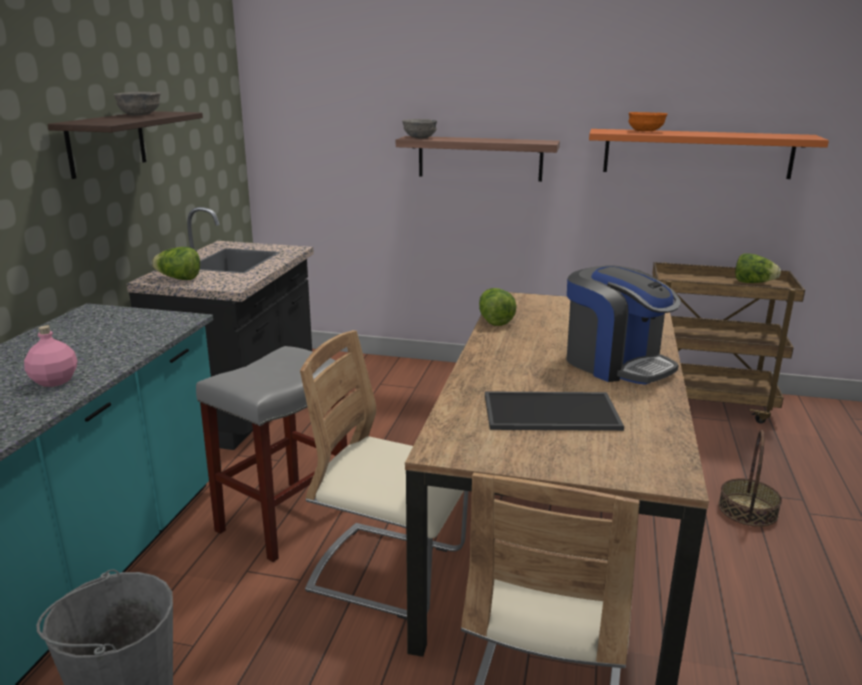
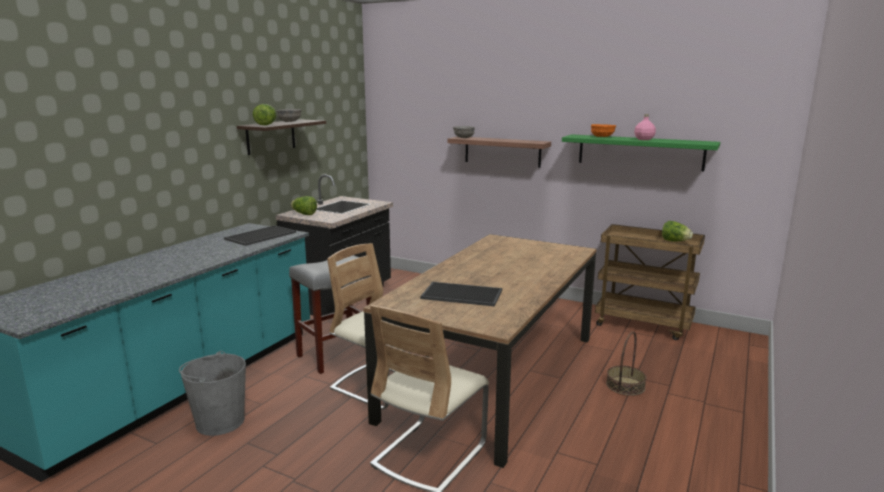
camera: 15 degrees right, 5 degrees down
pink bottle [24,325,77,387] -> pink bottle moved to [634,114,656,140]
lettuce [479,288,516,326] -> lettuce moved to [253,104,276,125]
coffee machine [566,265,681,385] -> none
orange shelf [589,129,829,179] -> green shelf [562,134,720,171]
none -> tray [224,225,296,246]

